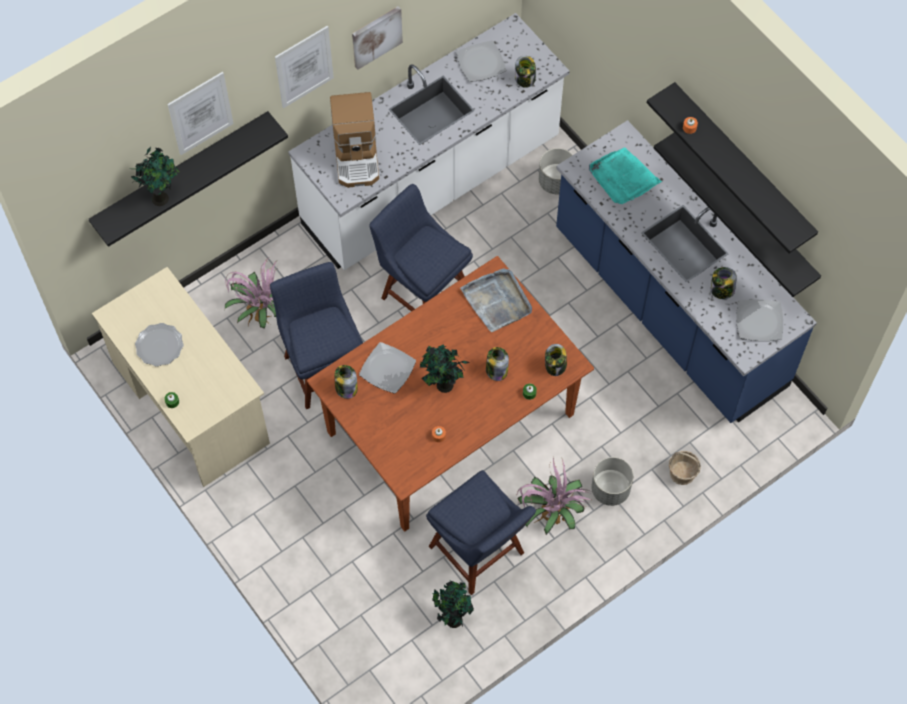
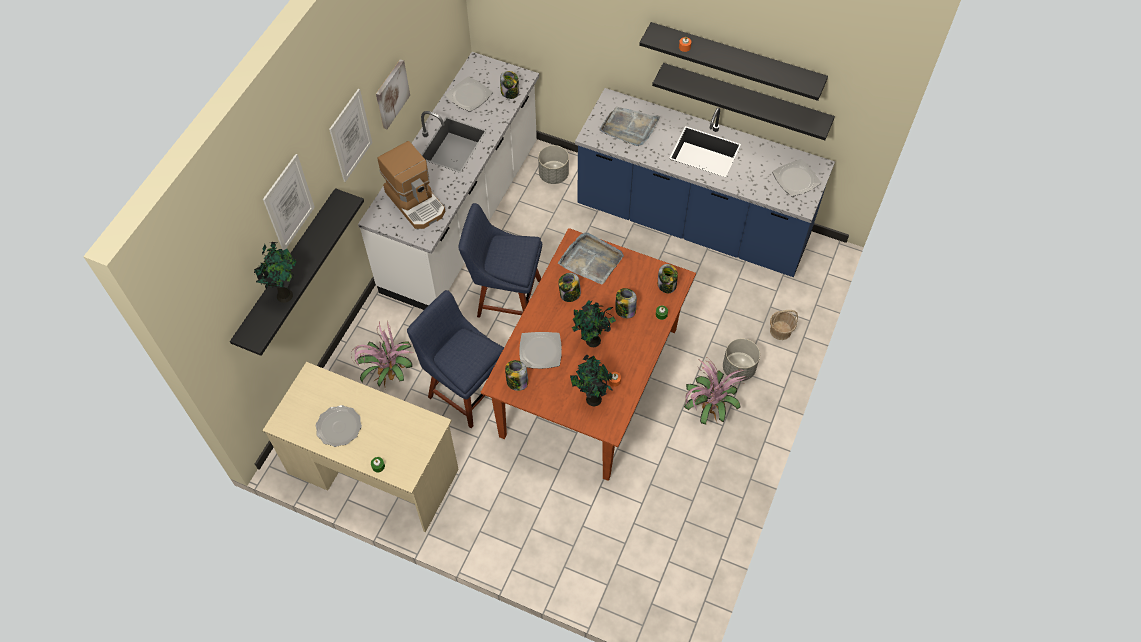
camera: 30 degrees left, 5 degrees down
blue chair [426,470,536,595] -> none
potted plant [432,580,474,628] -> potted plant moved to [570,354,613,406]
turquoise tray [589,147,662,204] -> grey tray [600,106,661,146]
jar [711,267,737,299] -> jar moved to [558,273,581,302]

